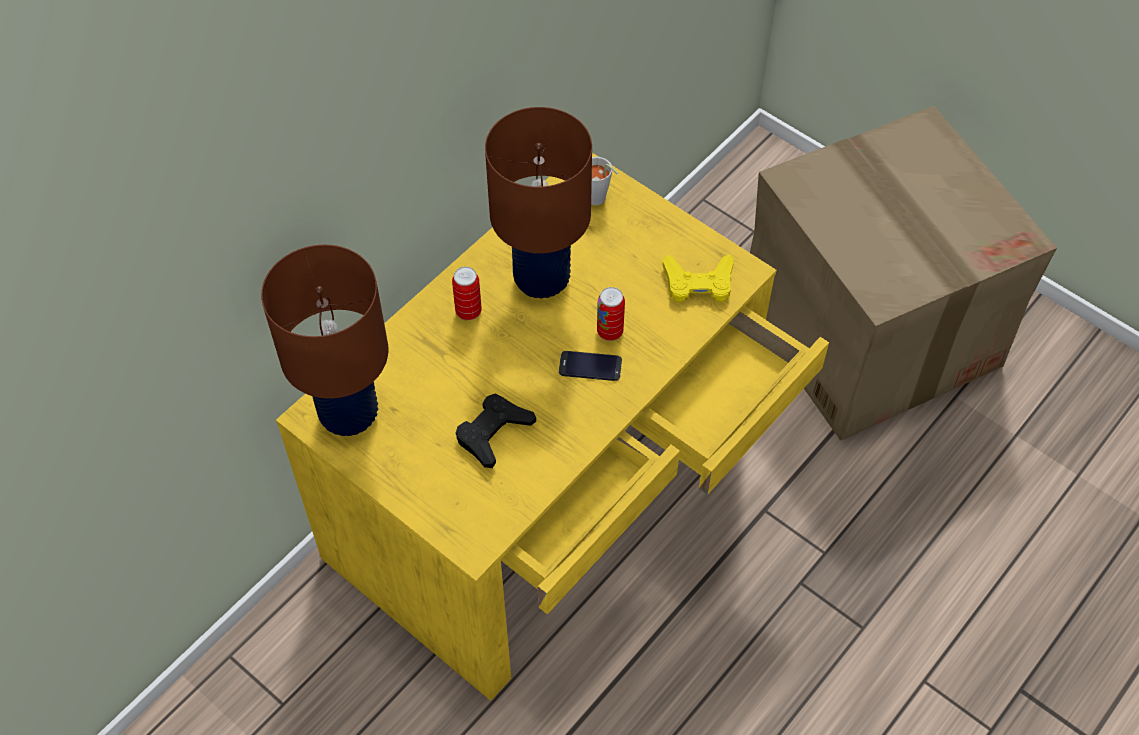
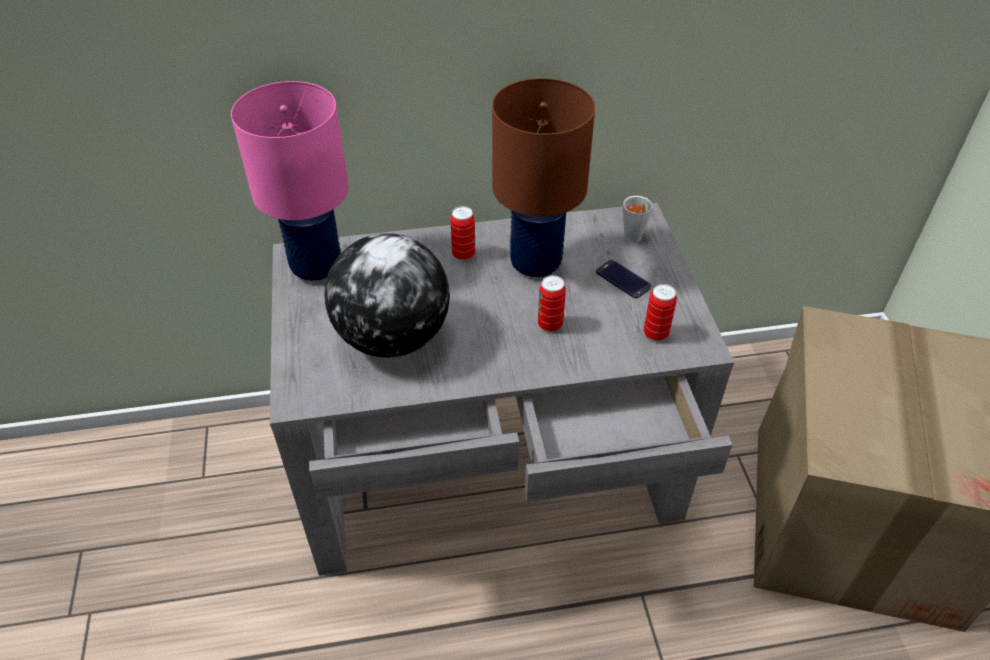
camera: 40 degrees right, 10 degrees down
brown table lamp [261,245,388,436] -> pink table lamp [231,81,349,281]
yellow desk [276,153,829,701] -> grey desk [270,203,734,576]
black game controller [456,394,536,468] -> globe [325,233,450,358]
phone [559,351,622,381] -> phone moved to [596,260,651,298]
yellow game controller [662,254,734,303] -> can [644,284,677,341]

